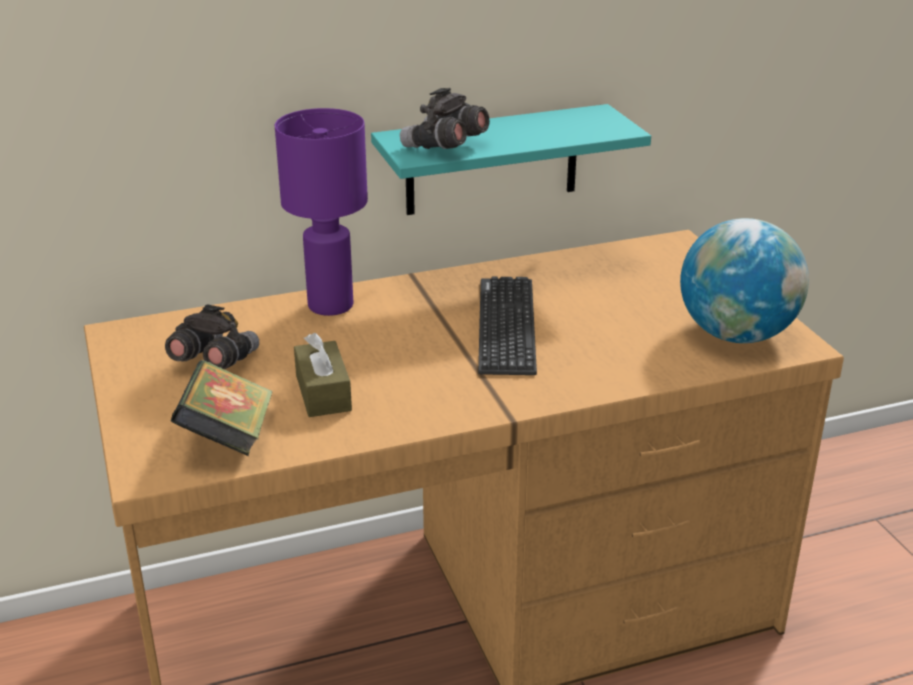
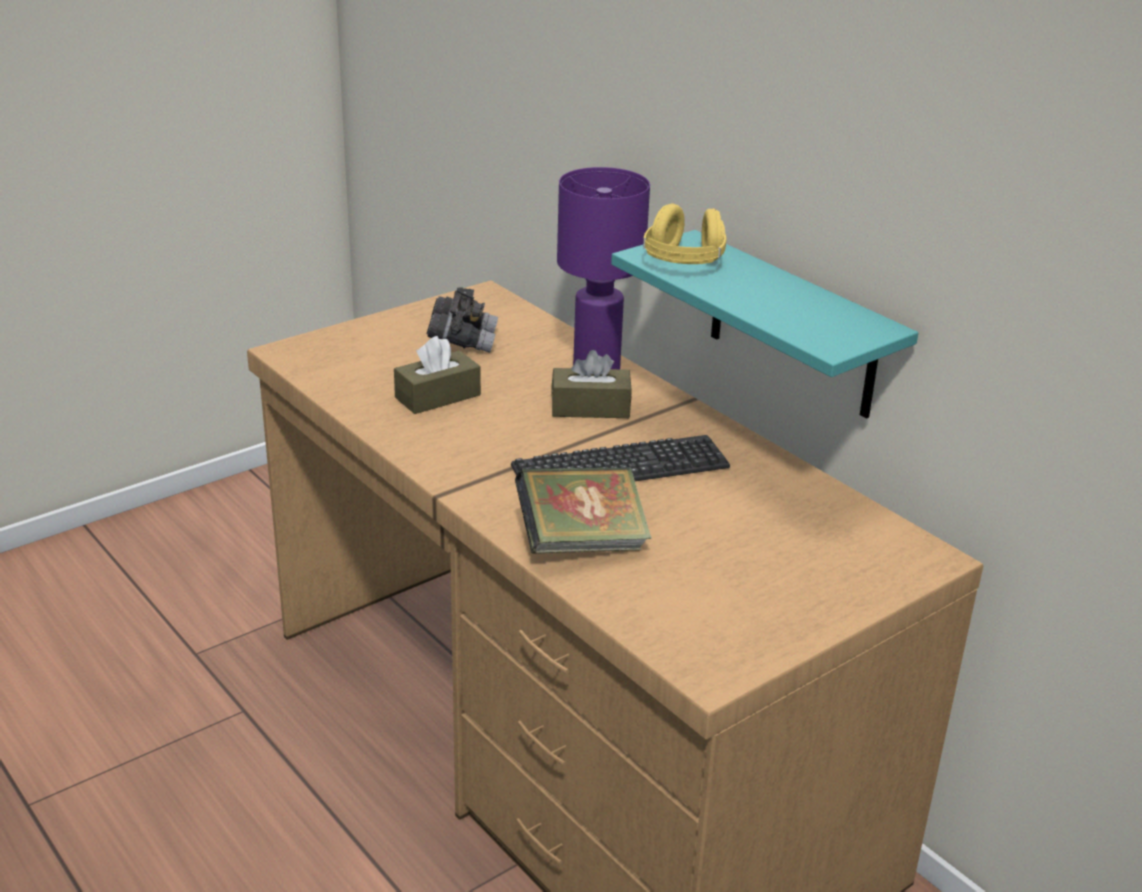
camera: 70 degrees right, 0 degrees up
book [171,360,272,456] -> book moved to [515,467,651,553]
grey binoculars [400,88,490,149] -> yellow headphones [643,203,726,264]
globe [680,218,809,343] -> none
none -> brown tissue box [551,350,632,418]

